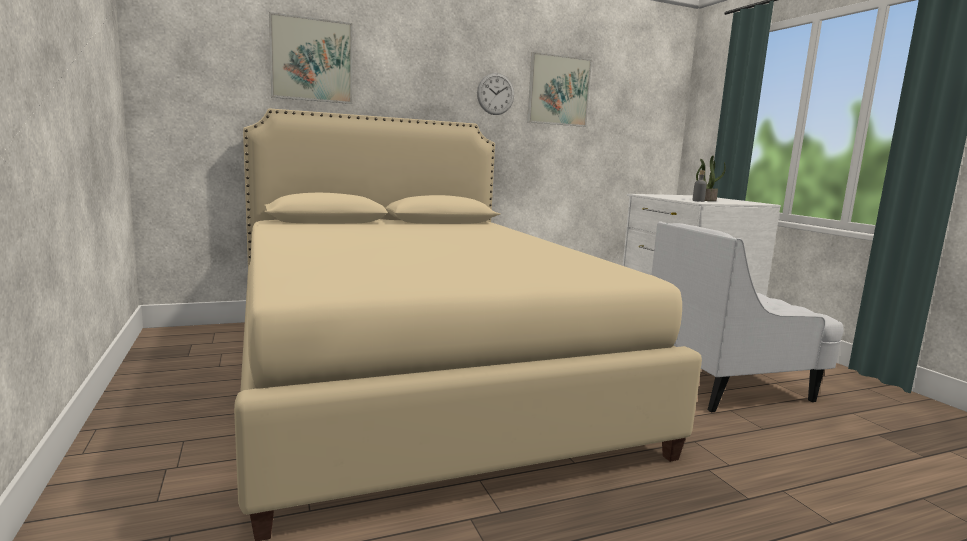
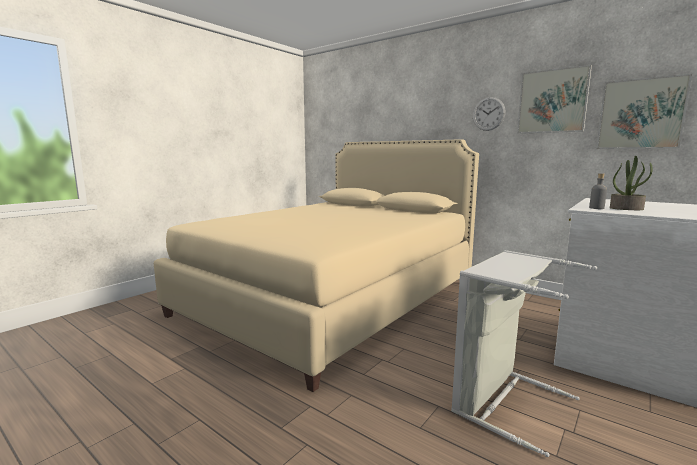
camera: 60 degrees right, 0 degrees up
picture [269,12,352,104] -> picture moved to [596,74,692,149]
white armchair [651,221,844,412] -> grey laundry basket [451,250,597,457]

